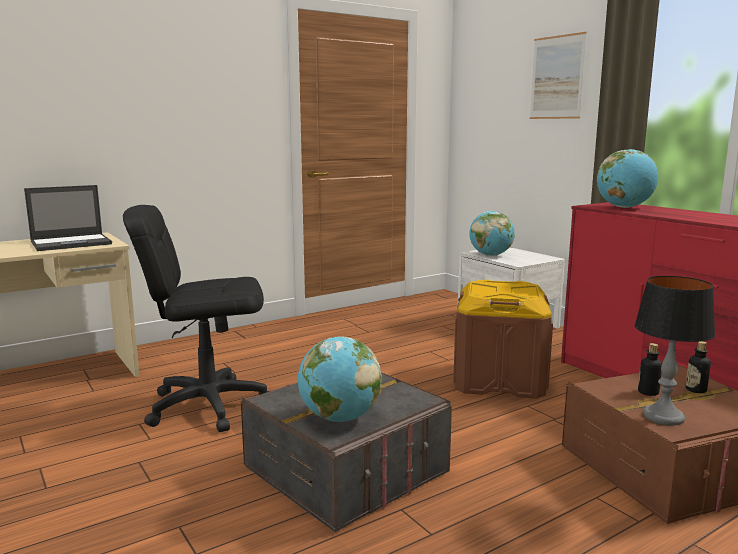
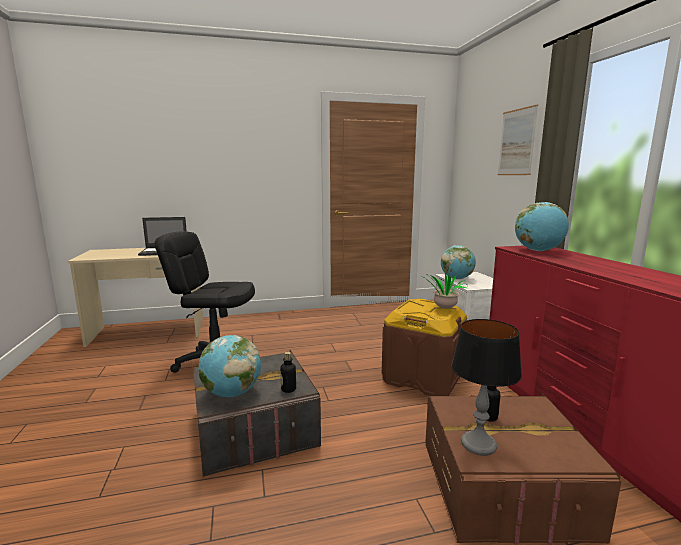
camera: 20 degrees right, 0 degrees up
bottle [686,341,711,393] -> bottle moved to [280,352,296,393]
none -> potted plant [420,273,468,309]

